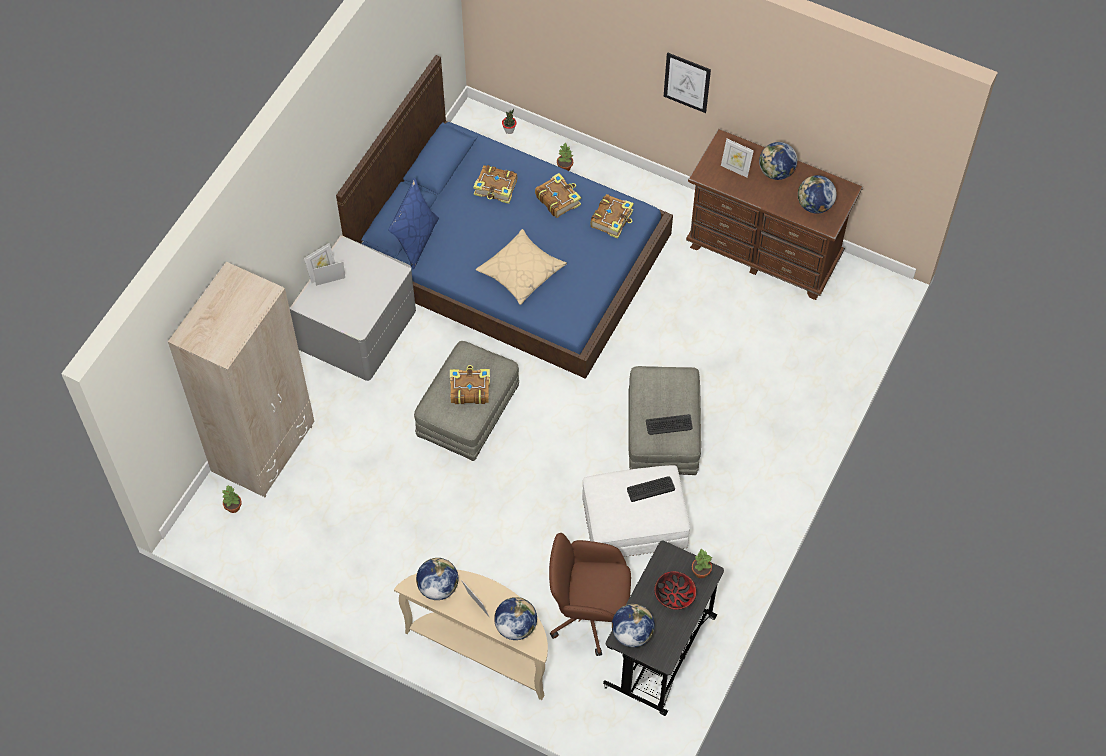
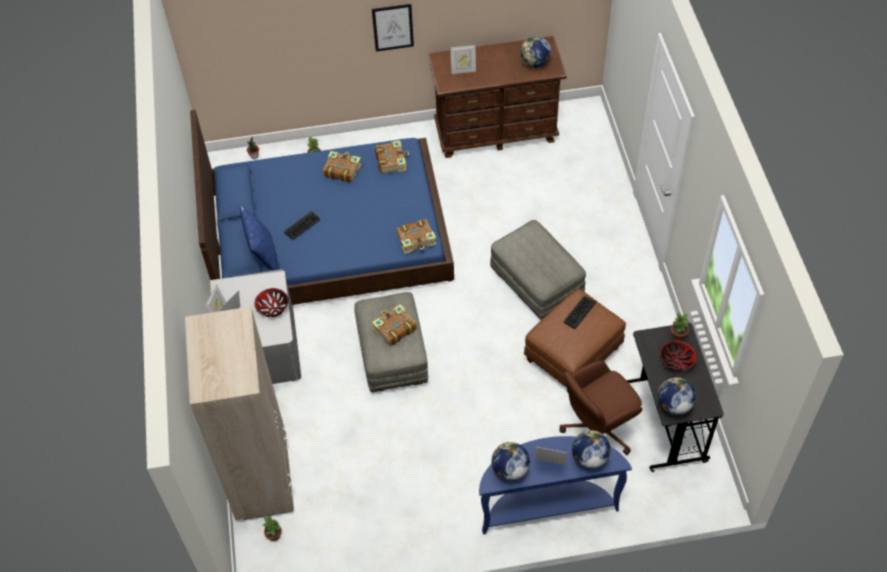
camera: 35 degrees left, 5 degrees down
beige console table [394,570,548,700] -> blue console table [479,436,632,535]
book [473,165,517,204] -> book moved to [397,219,436,254]
beige pillow [476,229,567,305] -> none
white ottoman [582,465,690,557] -> brown ottoman [524,289,626,392]
keyboard [646,414,693,435] -> keyboard moved to [284,211,320,240]
globe [759,142,797,180] -> none
none -> bowl [254,288,289,317]

